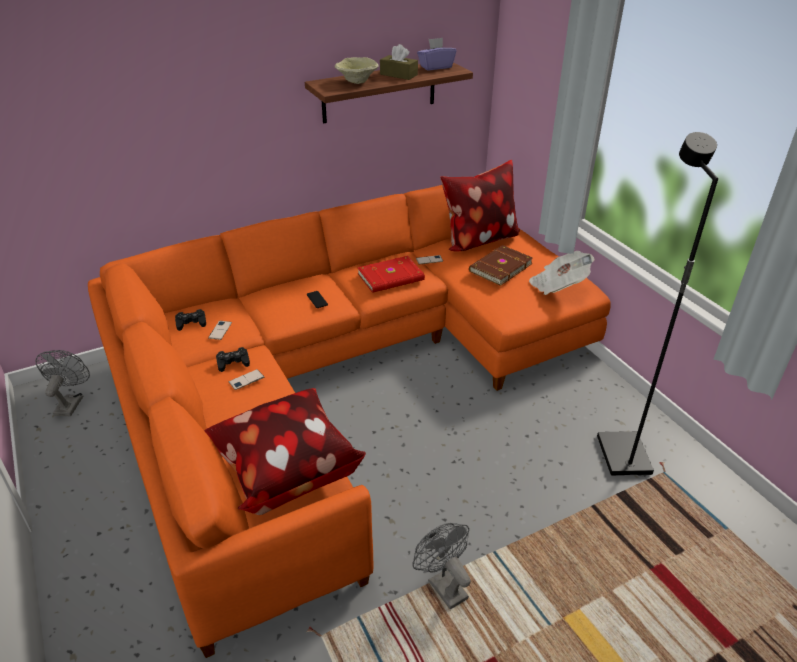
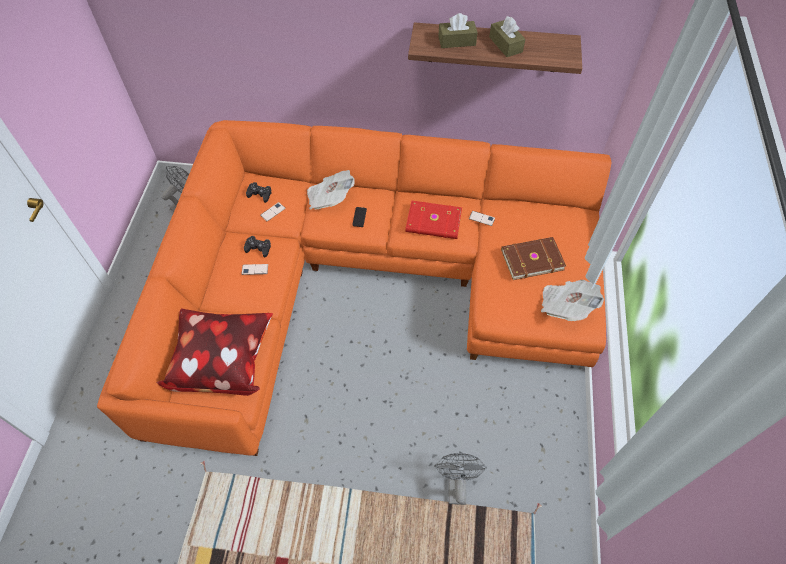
camera: 35 degrees right, 20 degrees up
beige bowl [335,57,378,84] -> brown tissue box [438,13,478,48]
grey fan [413,523,471,609] -> grey fan moved to [434,453,487,505]
purple tissue box [417,38,456,70] -> none
pillow [440,160,520,252] -> none
black floor lamp [597,132,718,476] -> none
none -> newspaper [307,170,355,210]

